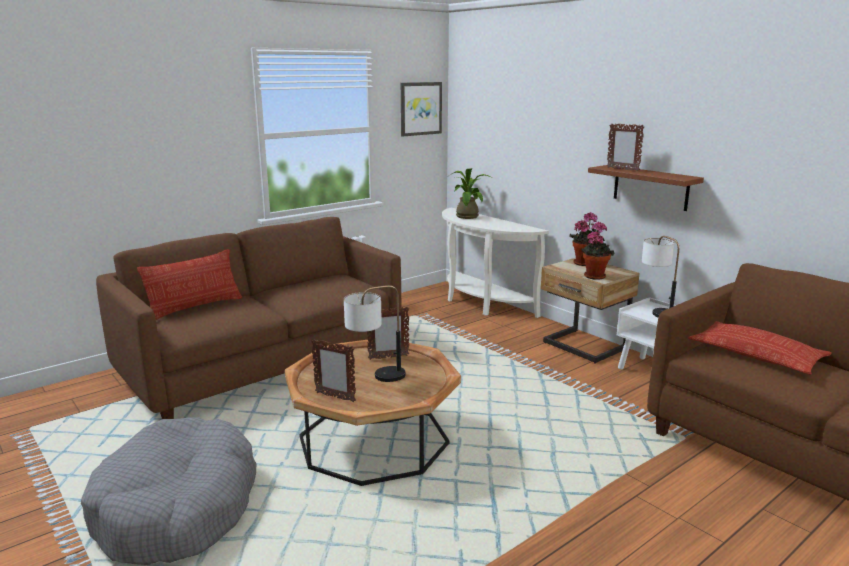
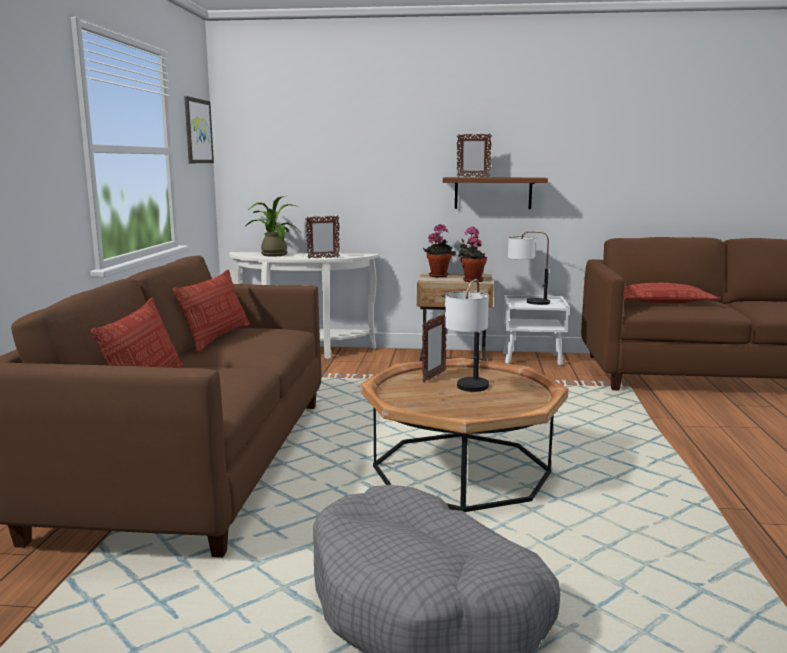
camera: 45 degrees left, 5 degrees down
picture frame [311,339,356,402] -> picture frame moved to [305,215,340,258]
none -> pillow [173,270,250,353]

